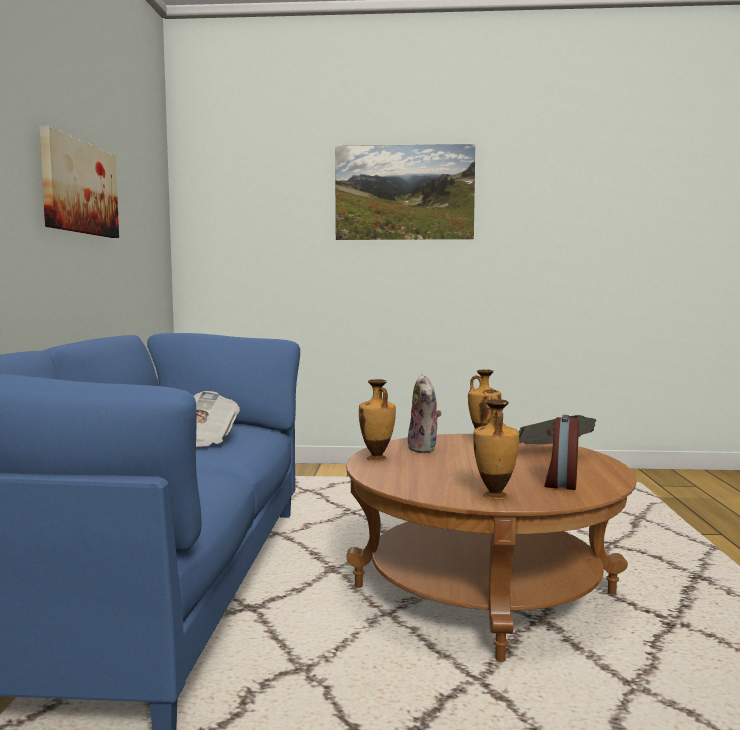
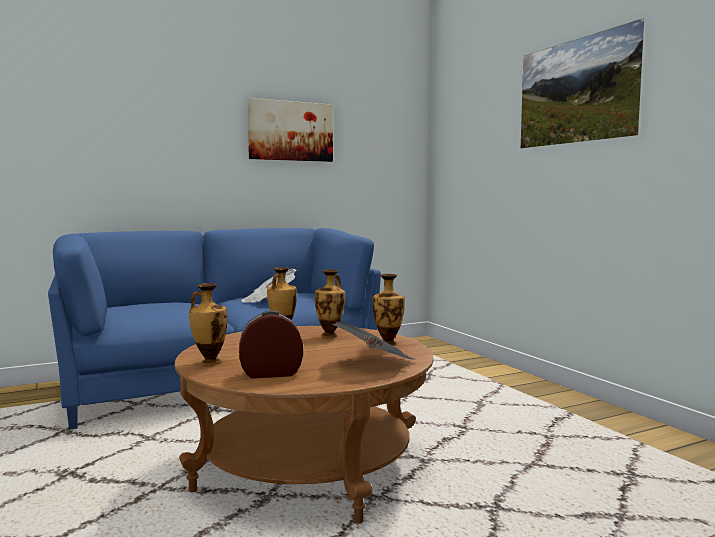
camera: 60 degrees right, 0 degrees up
plush toy [406,374,442,453] -> vase [315,270,345,338]

